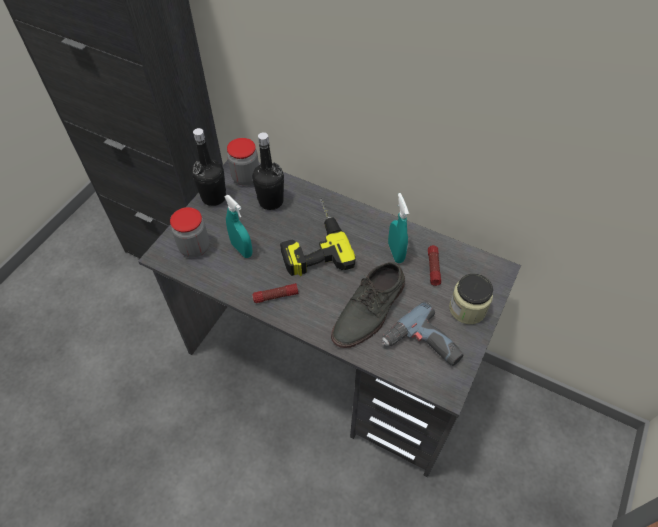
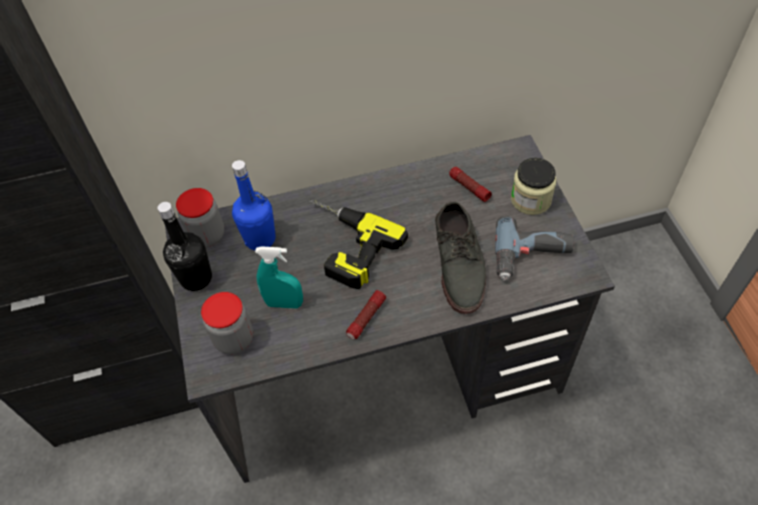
camera: 40 degrees left, 0 degrees up
black bottle [252,132,284,210] -> blue bottle [232,160,276,250]
turquoise spray bottle [388,193,409,263] -> none

